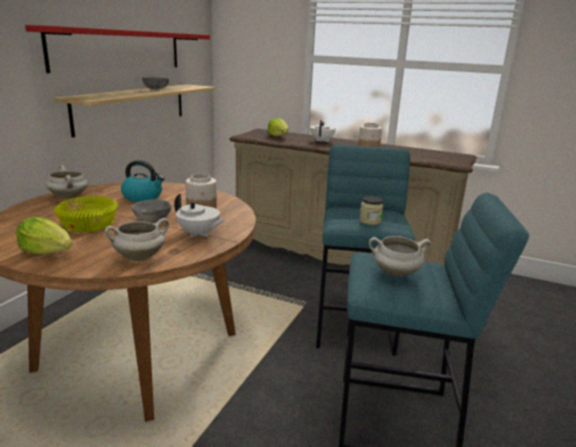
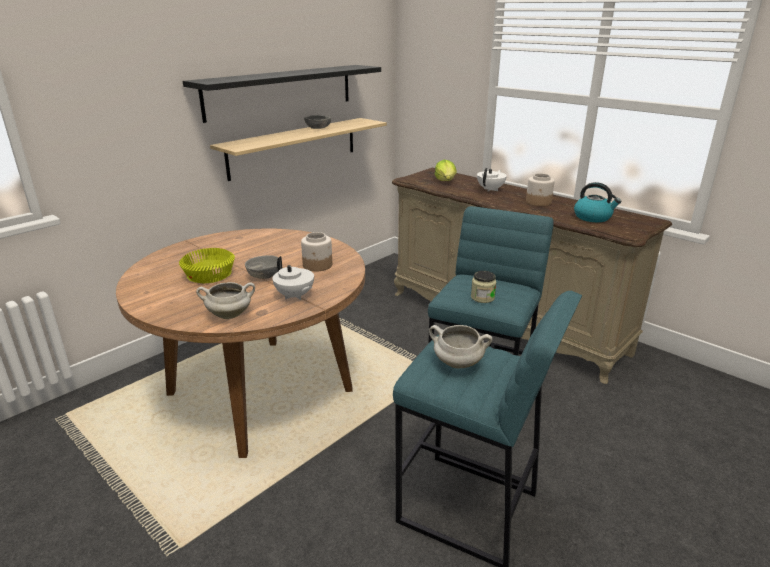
camera: 20 degrees right, 5 degrees up
lettuce [16,217,72,255] -> none
red shelf [25,25,210,73] -> black shelf [183,65,381,123]
white cooking pot [46,165,88,199] -> none
kettle [121,160,165,202] -> kettle moved to [574,182,621,222]

